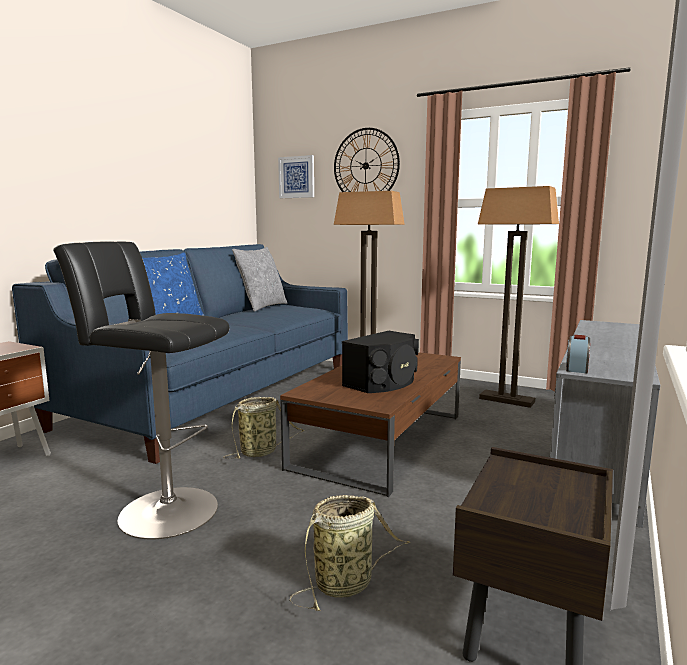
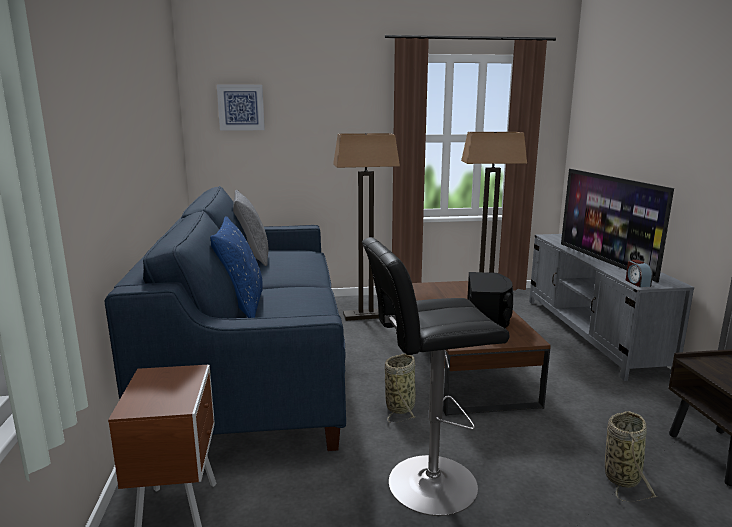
camera: 35 degrees left, 5 degrees up
wall clock [334,128,400,192] -> none
none -> television [561,169,674,283]

